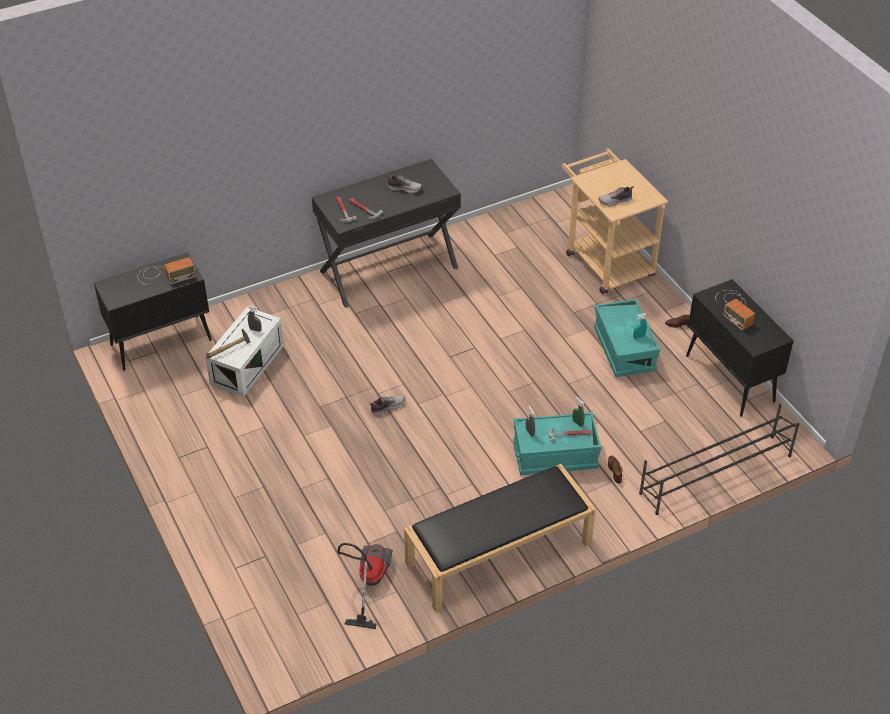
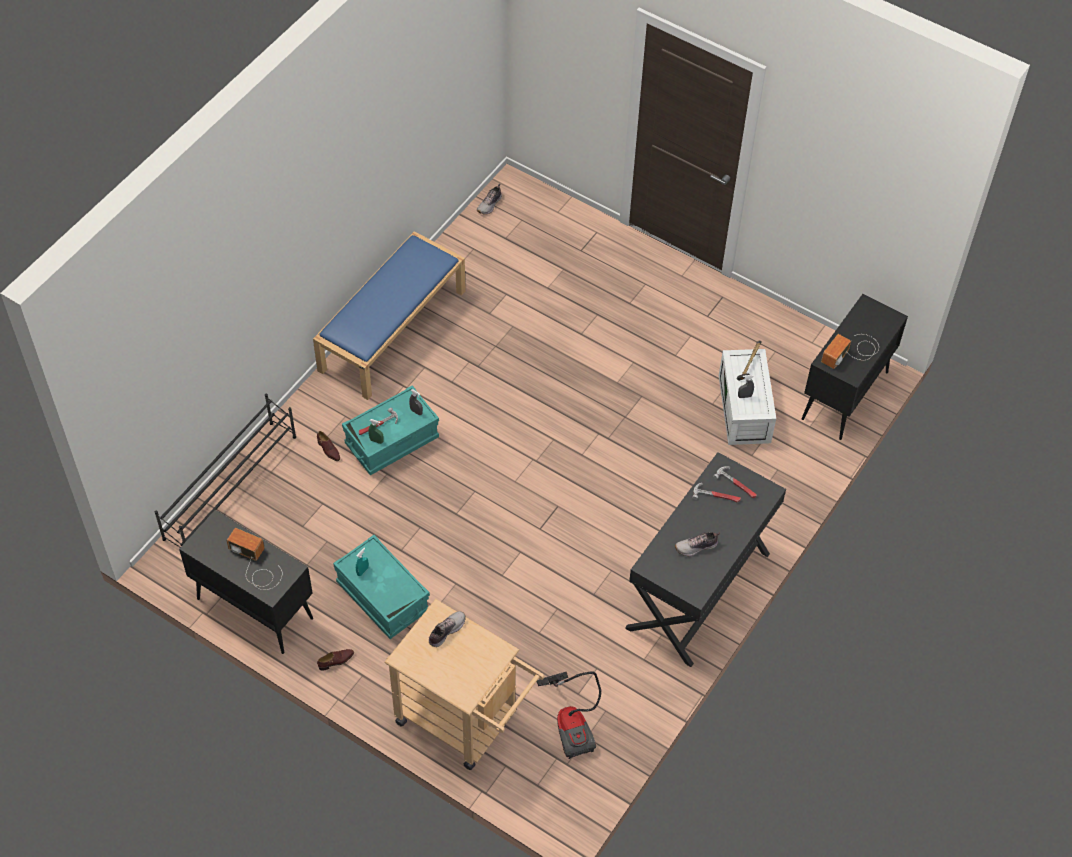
camera: 150 degrees right, 10 degrees up
vacuum cleaner [338,543,393,629] -> vacuum cleaner moved to [536,671,601,759]
shoe [370,395,405,415] -> shoe moved to [477,183,502,215]
black bench [404,464,596,612] -> blue bench [313,231,466,400]

